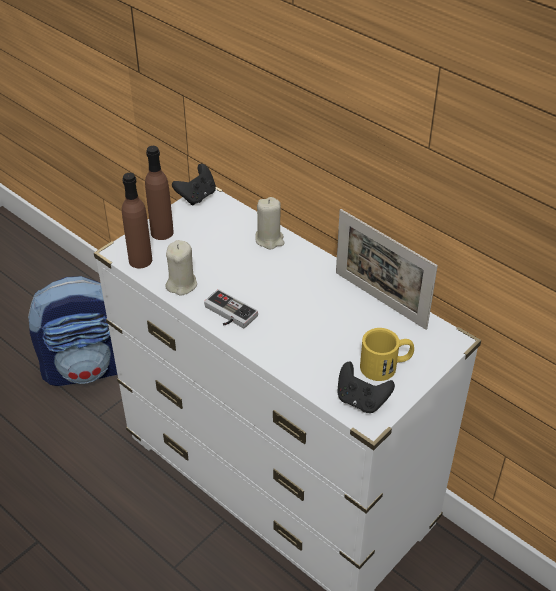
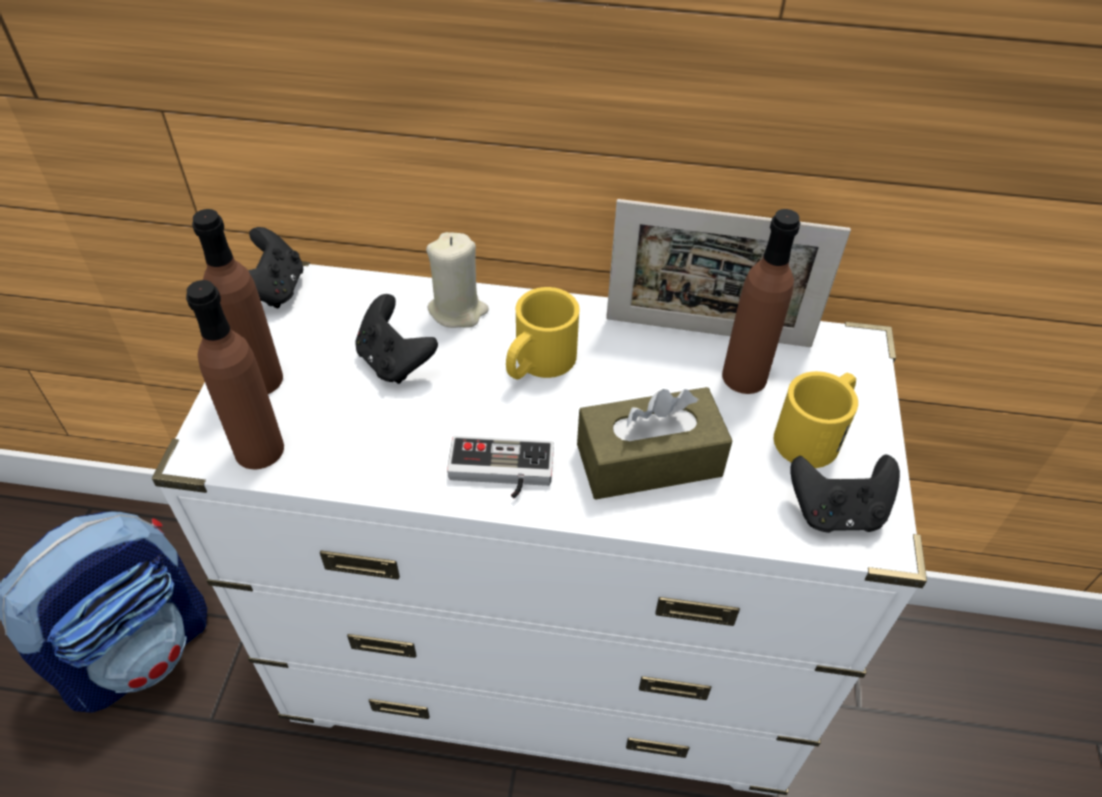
camera: 35 degrees left, 5 degrees up
beige candle [165,240,197,296] -> none
none -> black game controller [355,294,438,384]
none -> yellow mug [506,287,580,379]
none -> brown tissue box [577,387,732,499]
none -> brown bottle [722,209,800,394]

